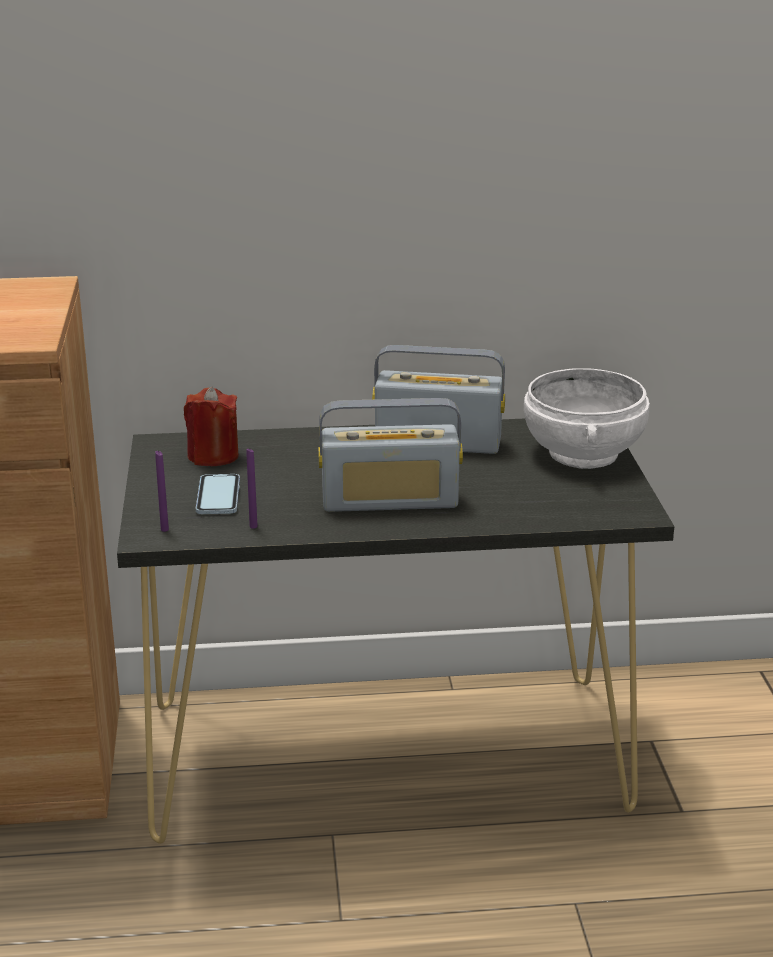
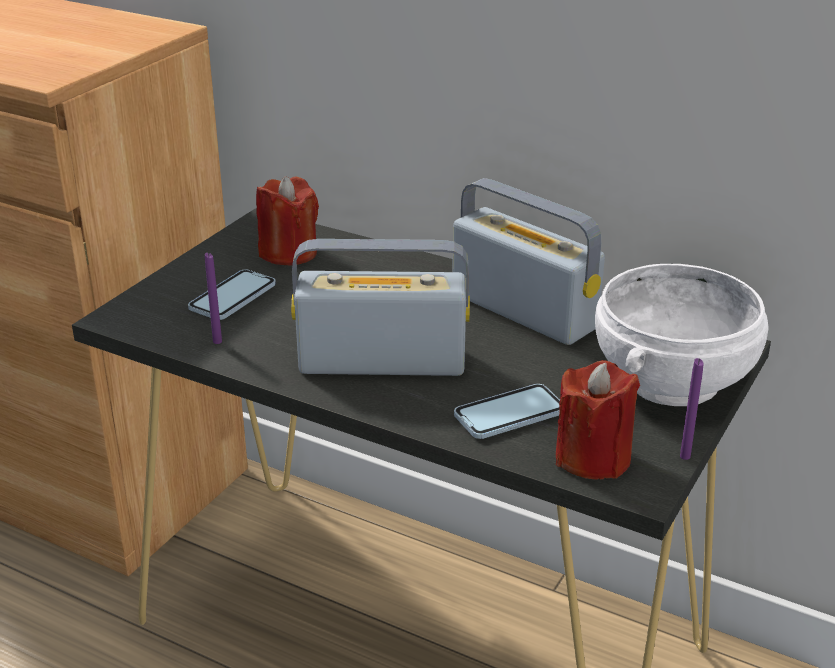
camera: 35 degrees right, 5 degrees up
purple candle [155,451,169,532] -> purple candle moved to [680,358,704,460]
radio [318,398,463,512] -> radio turned 150 degrees clockwise [291,239,470,376]
none -> phone [454,384,560,439]
none -> red candle [556,360,640,480]

